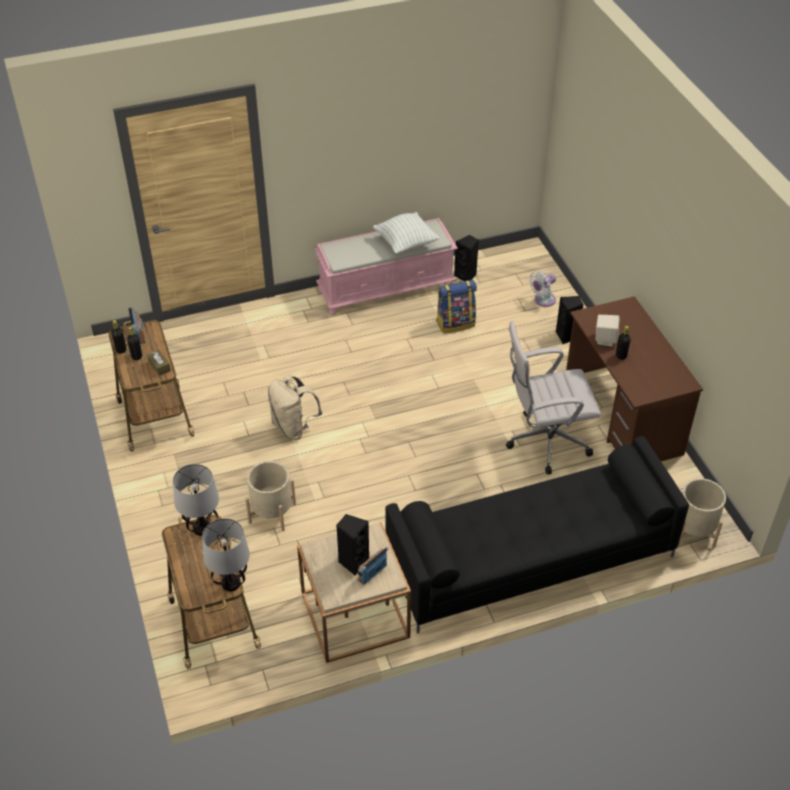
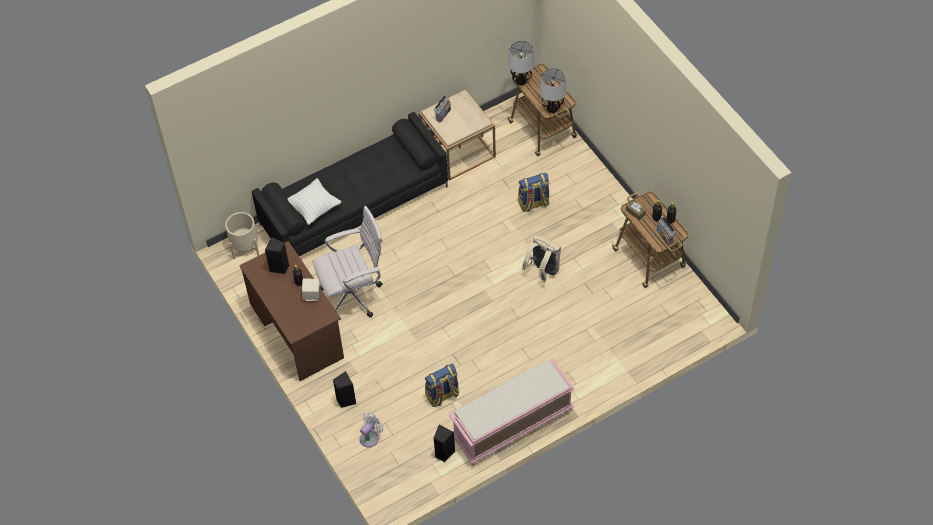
camera: 170 degrees right, 10 degrees up
beige planter [245,461,296,531] -> backpack [518,173,550,212]
black speaker [336,514,369,576] -> black speaker moved to [265,237,289,274]
pillow [373,212,439,254] -> pillow moved to [287,178,341,225]

